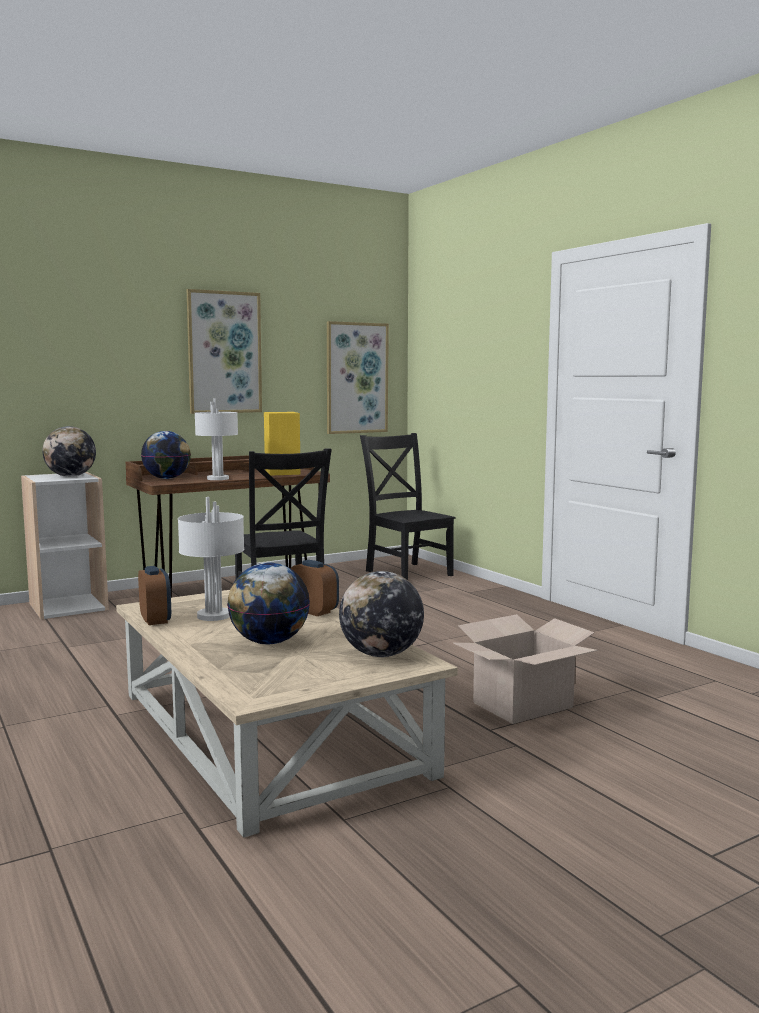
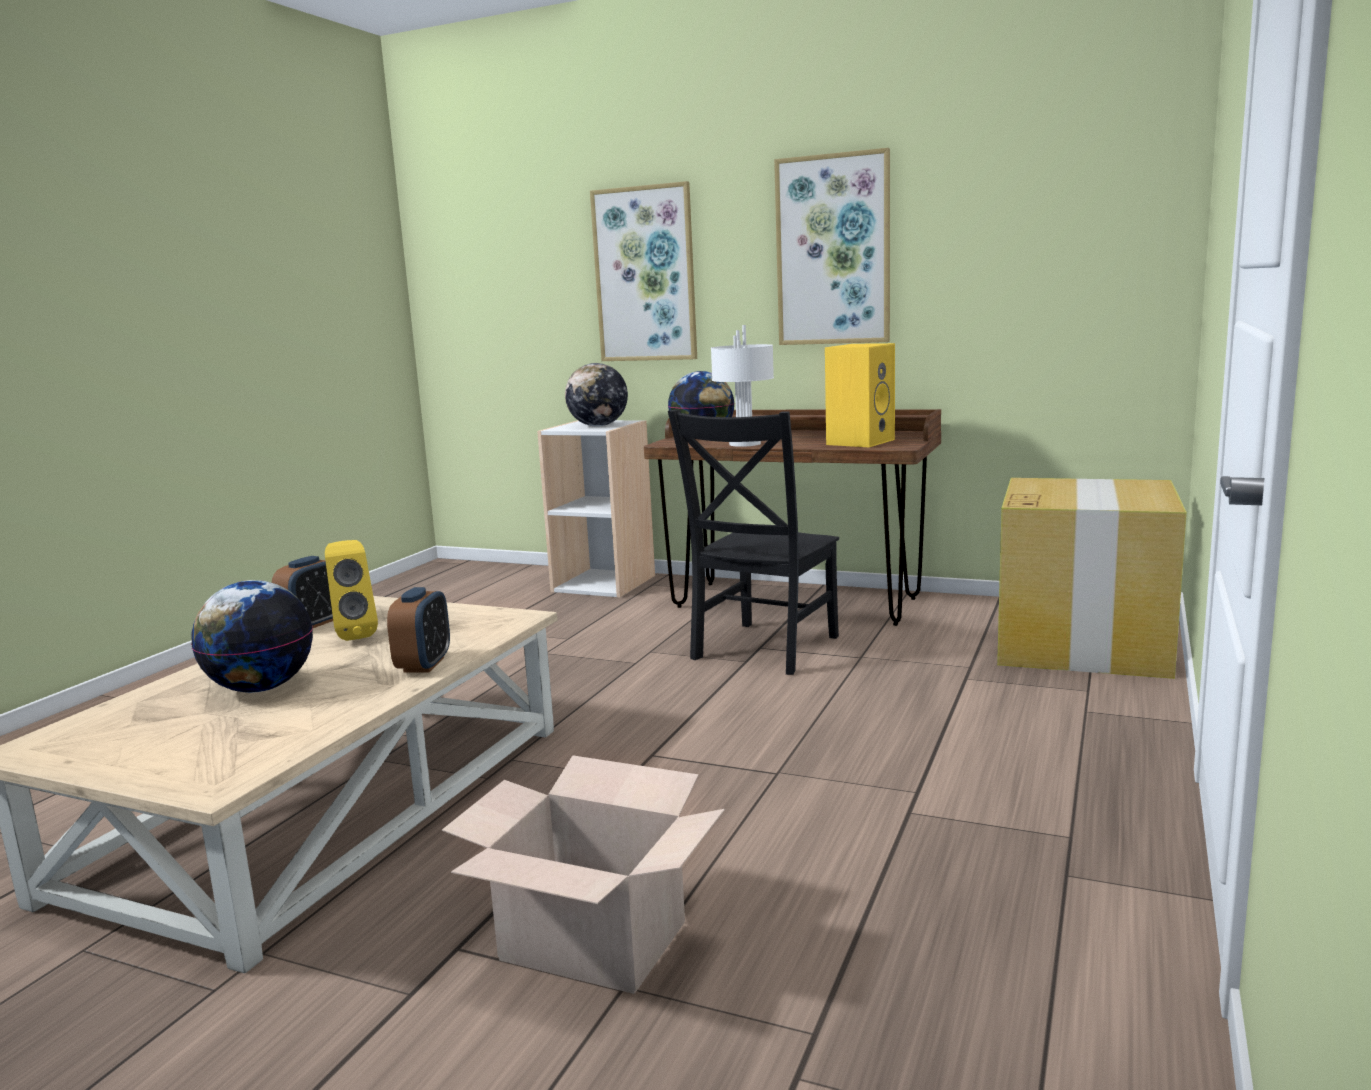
camera: 55 degrees right, 5 degrees up
white table lamp [178,497,244,621] -> yellow speaker [325,540,378,641]
picture [327,321,389,434] -> picture moved to [590,181,697,361]
globe [339,571,424,657] -> none
black chair [360,433,456,580] -> cardboard box [997,478,1187,679]

